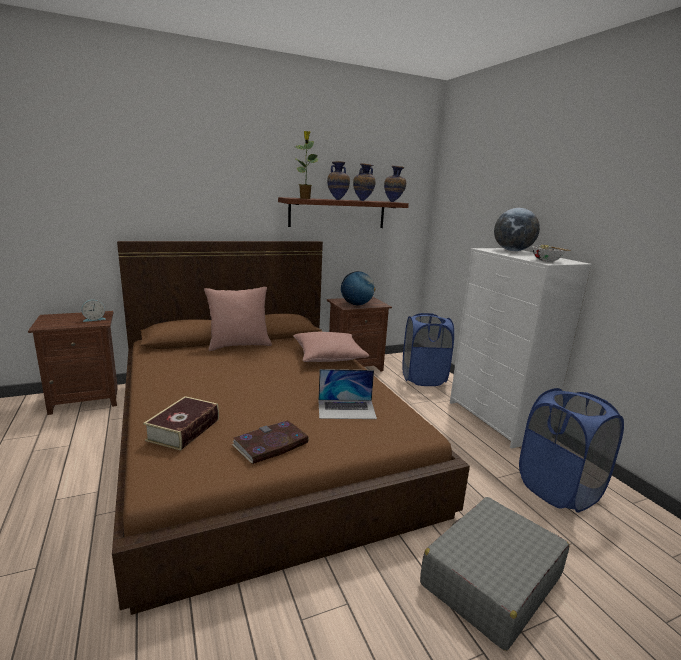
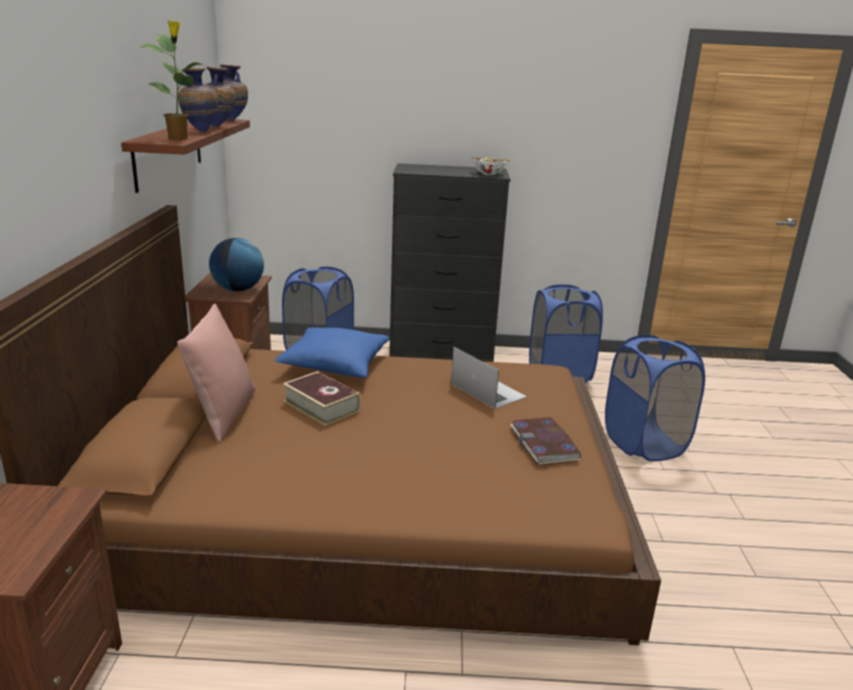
camera: 65 degrees left, 5 degrees up
alarm clock [81,300,106,322] -> none
book [143,396,219,451] -> book moved to [283,371,361,426]
pink pillow [293,332,369,362] -> blue pillow [275,328,390,378]
laptop [318,369,377,419] -> laptop turned 60 degrees counterclockwise [451,347,527,409]
grey suitcase [420,497,569,651] -> blue laundry basket [605,335,705,461]
white dresser [450,248,592,449] -> black dresser [389,163,510,362]
globe [494,208,540,251] -> none

